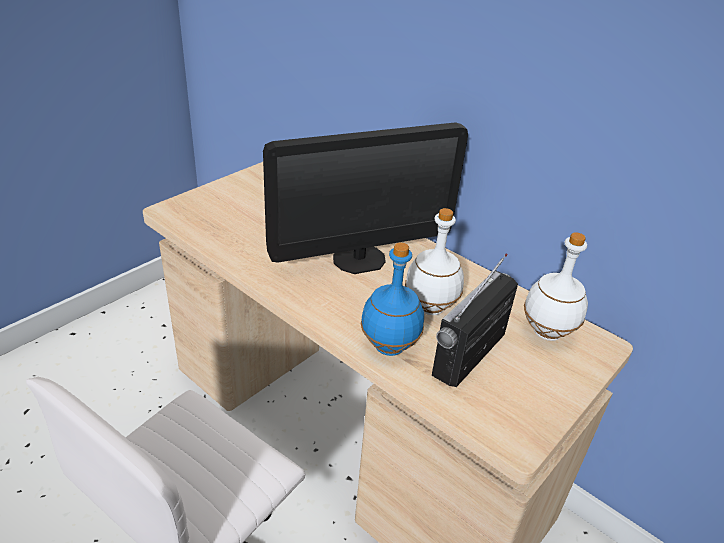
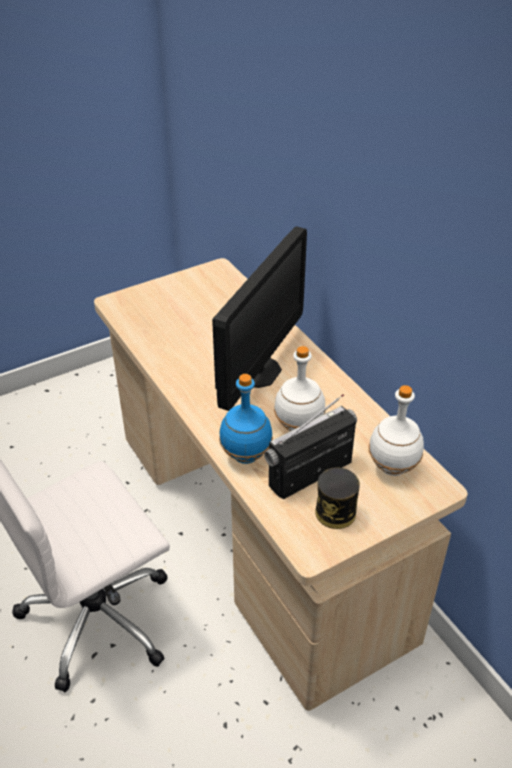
camera: 20 degrees right, 5 degrees up
monitor [263,122,468,274] -> monitor turned 60 degrees counterclockwise [212,226,307,411]
none -> can [315,467,360,529]

